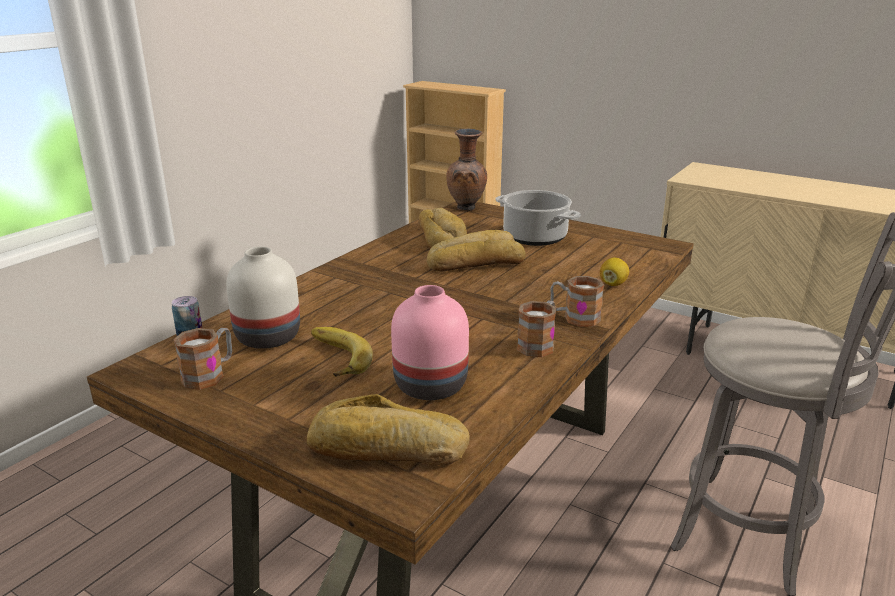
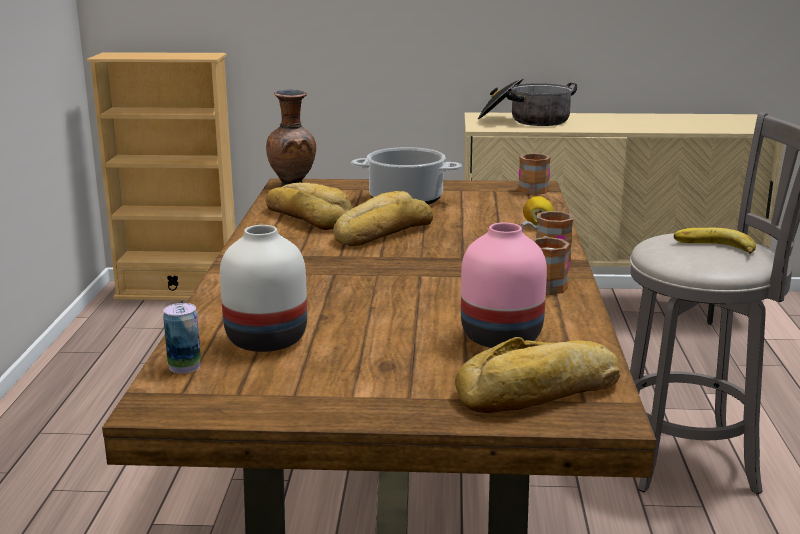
camera: 30 degrees left, 5 degrees down
mug [173,328,232,390] -> mug moved to [518,153,551,195]
banana [311,327,373,377] -> banana moved to [674,227,756,254]
none -> cooking pot [478,78,577,126]

